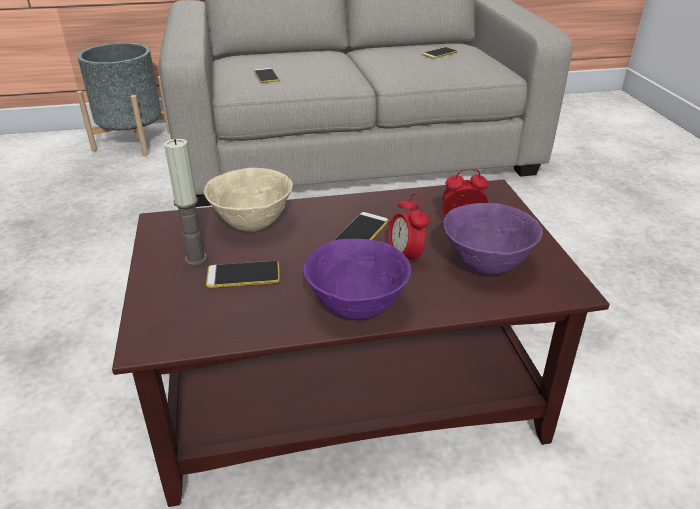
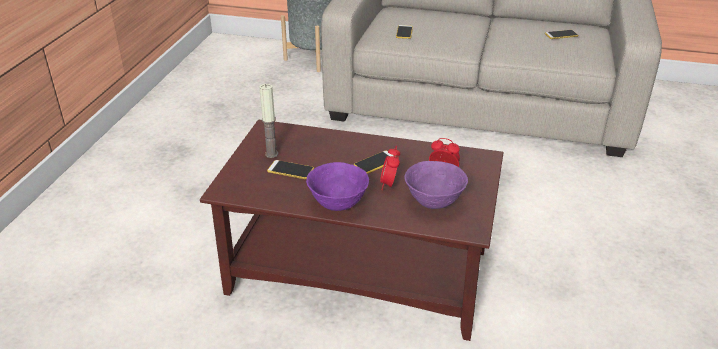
camera: 25 degrees right, 0 degrees up
beige bowl [204,168,293,232] -> none

